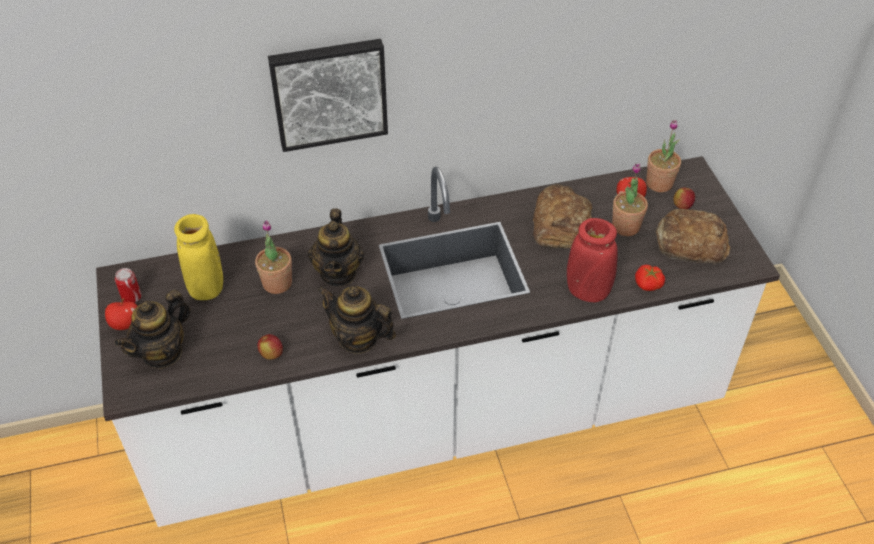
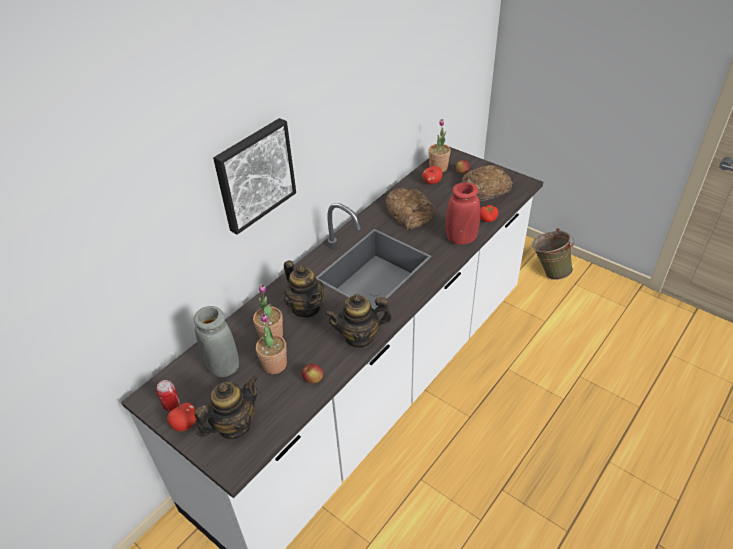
camera: 35 degrees left, 5 degrees down
teapot [114,290,191,369] -> teapot turned 135 degrees counterclockwise [195,375,258,439]
yellow vase [174,214,223,300] -> grey vase [194,306,239,377]
potted plant [612,163,648,236] -> potted plant moved to [256,313,287,374]
none -> green bucket [532,228,574,280]

